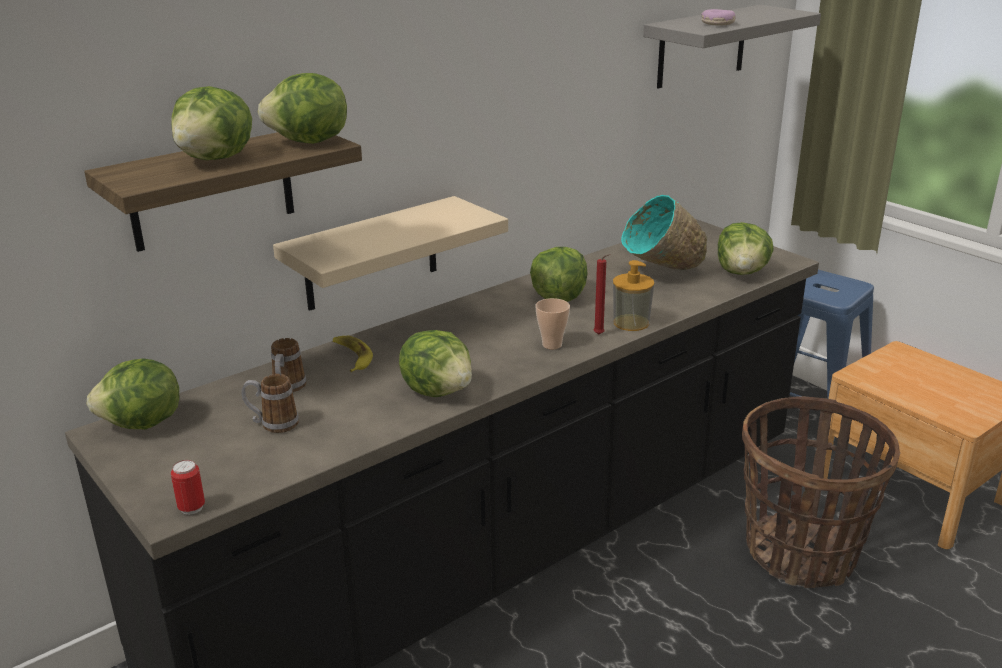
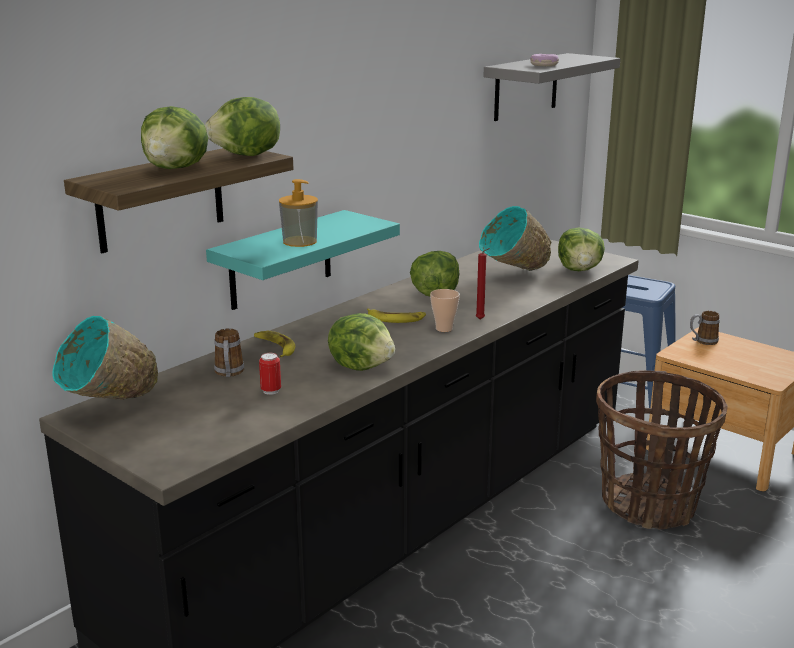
camera: 10 degrees left, 5 degrees down
lettuce [87,358,179,429] -> turquoise bowl [52,316,158,400]
can [171,460,205,515] -> can moved to [259,353,281,395]
mug [241,374,299,433] -> mug moved to [690,311,720,345]
beige shelf [273,196,508,311] -> turquoise shelf [206,210,400,310]
soap dispenser [613,260,654,331] -> soap dispenser moved to [279,179,318,247]
none -> banana [367,308,426,323]

